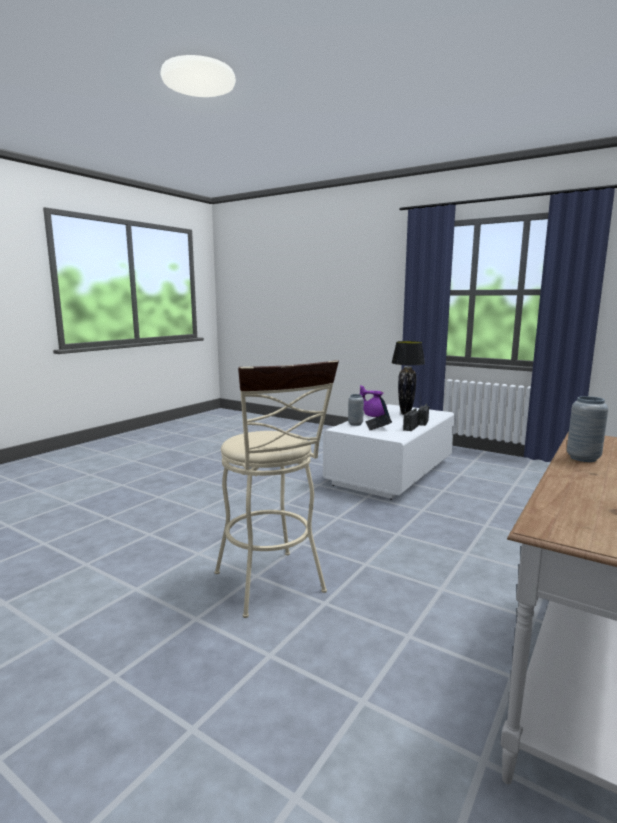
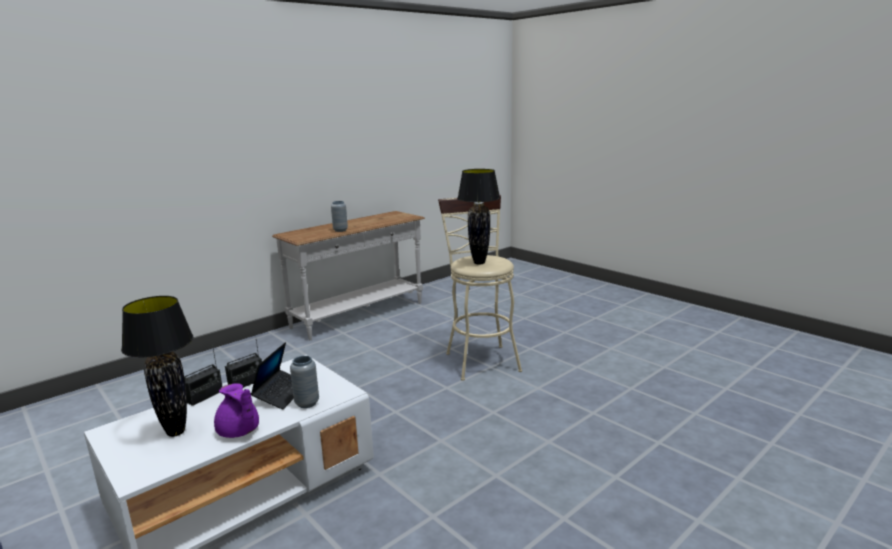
camera: 165 degrees left, 5 degrees up
none -> black table lamp [457,169,500,265]

